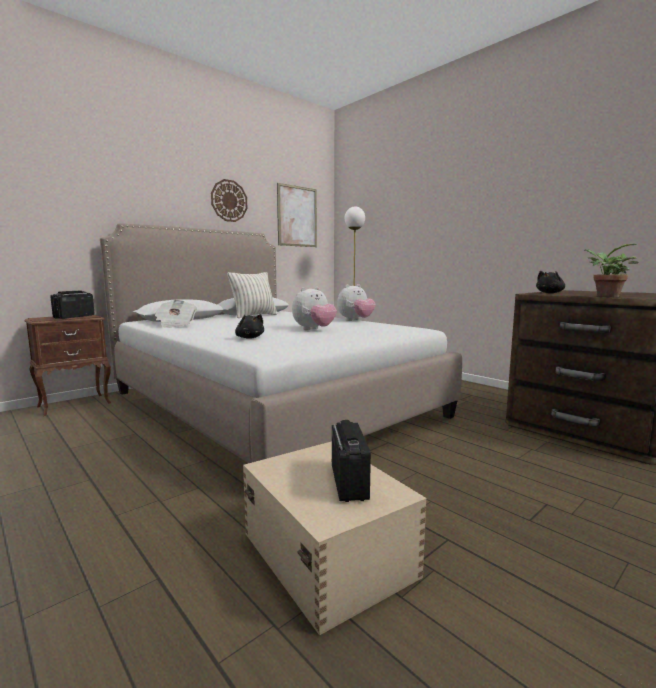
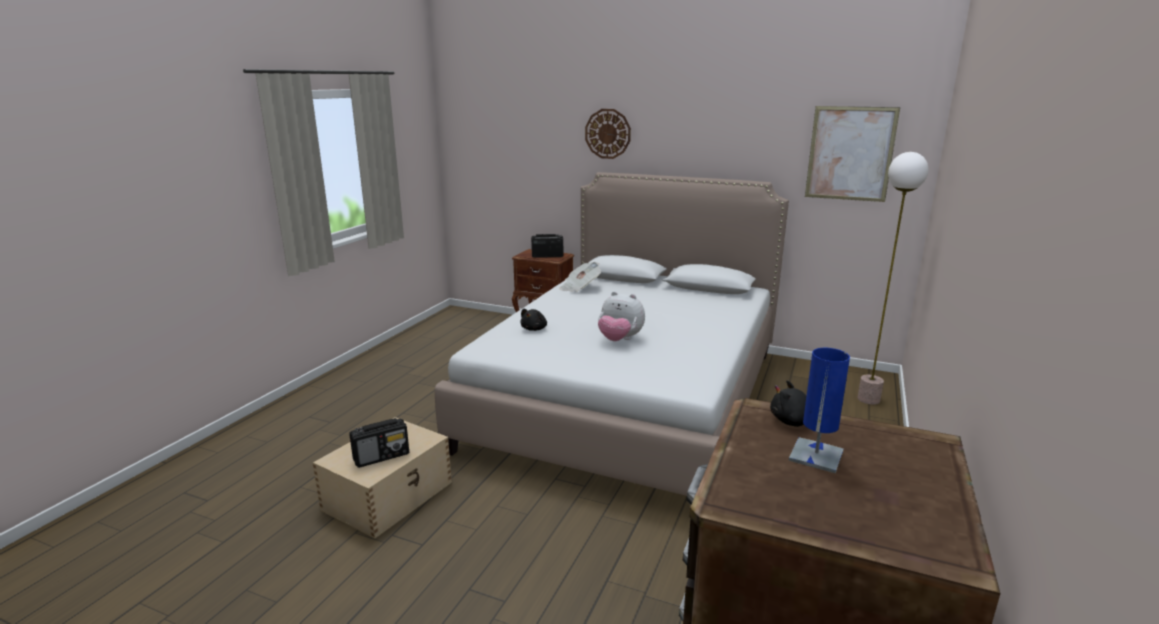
camera: 65 degrees right, 10 degrees up
wall clock [211,179,247,222] -> wall clock moved to [585,109,631,159]
pillow [227,272,277,318] -> none
plush toy [337,284,376,321] -> none
potted plant [584,244,638,297] -> none
none -> blue table lamp [789,348,850,473]

